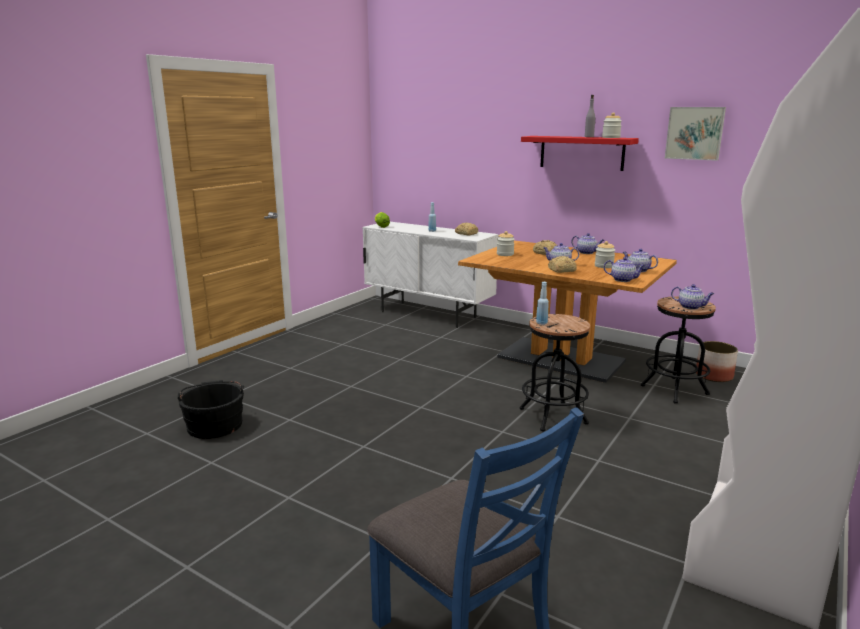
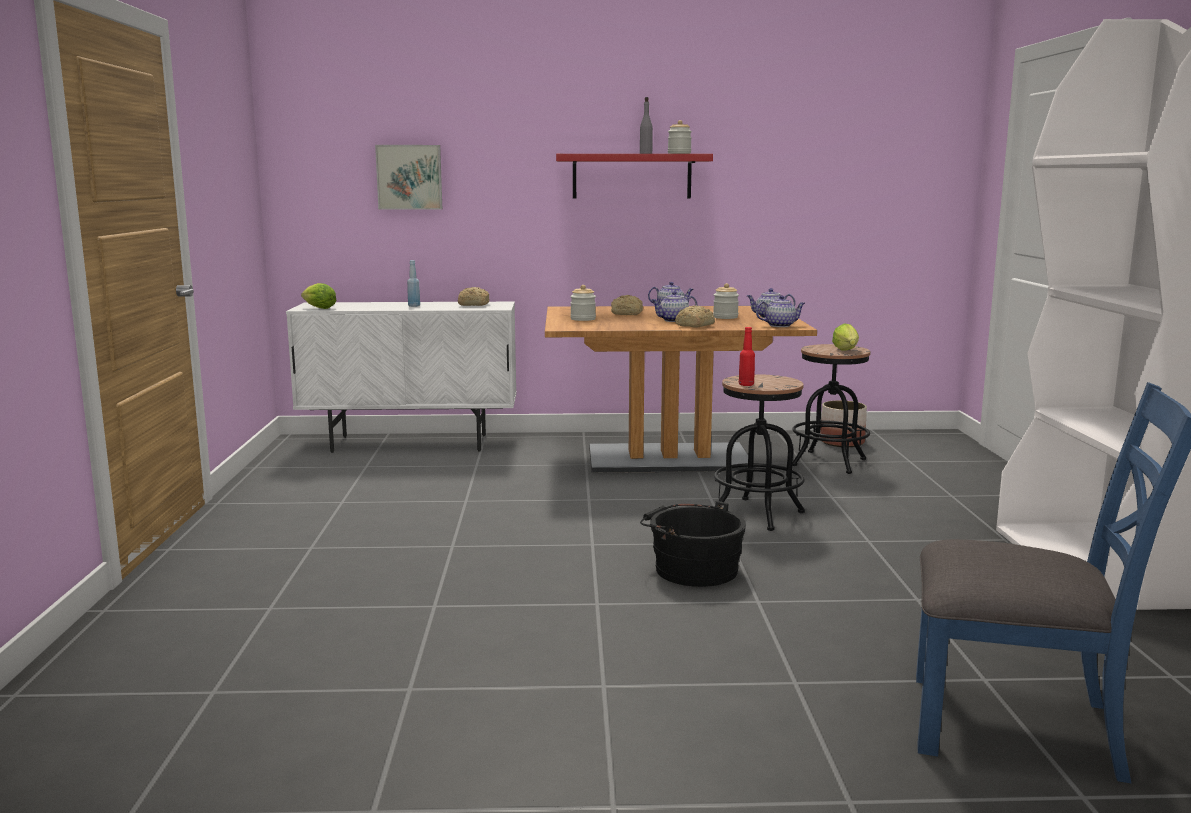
camera: 35 degrees left, 5 degrees down
black bucket [178,380,244,439] -> black bucket moved to [640,501,746,587]
blue bottle [536,282,549,325] -> red bottle [739,327,755,386]
picture [665,107,726,161] -> picture moved to [375,145,442,210]
teapot [671,284,714,310] -> lettuce [832,323,859,350]

